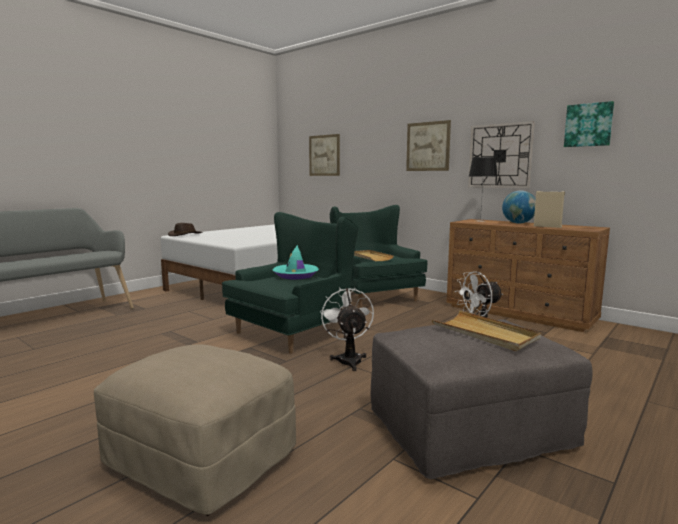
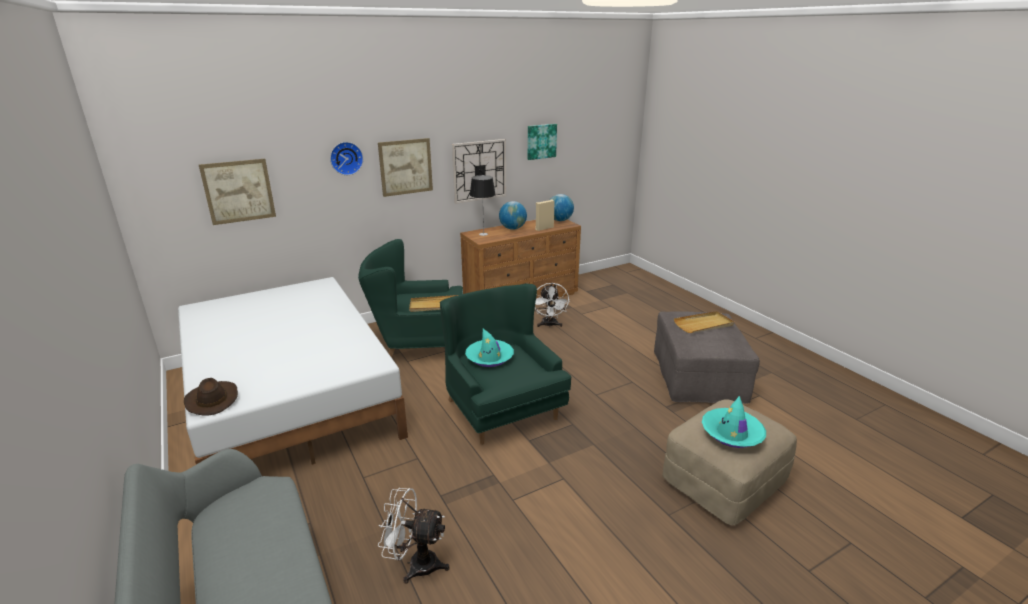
camera: 70 degrees left, 15 degrees up
white fan [320,287,374,371] -> white fan moved to [378,488,450,584]
none -> wall clock [330,142,363,175]
none -> globe [550,194,574,221]
none -> turquoise hat [702,396,766,448]

